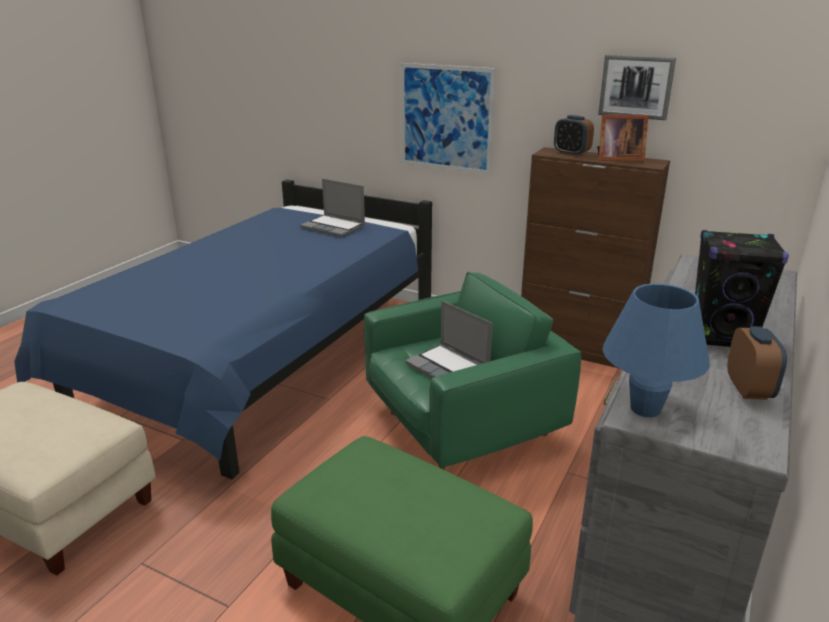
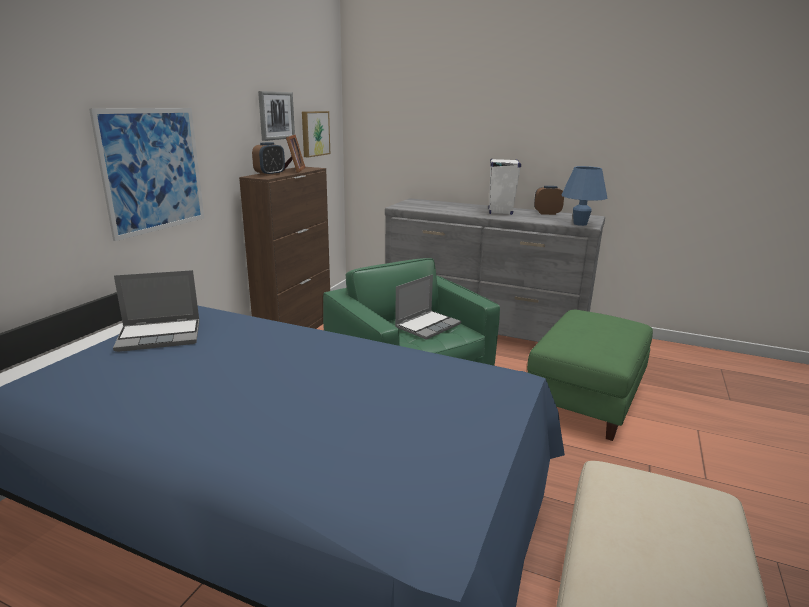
camera: 95 degrees left, 5 degrees down
laptop [300,179,365,237] -> laptop turned 45 degrees clockwise [113,270,200,352]
black speaker [695,230,789,347] -> white speaker [488,159,521,215]
none -> picture [302,111,330,158]

